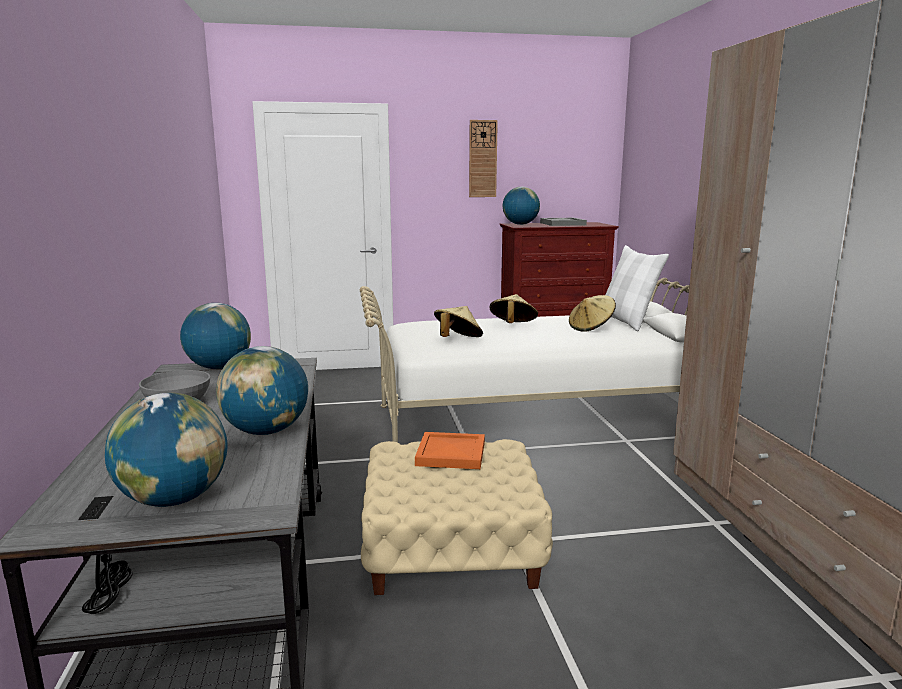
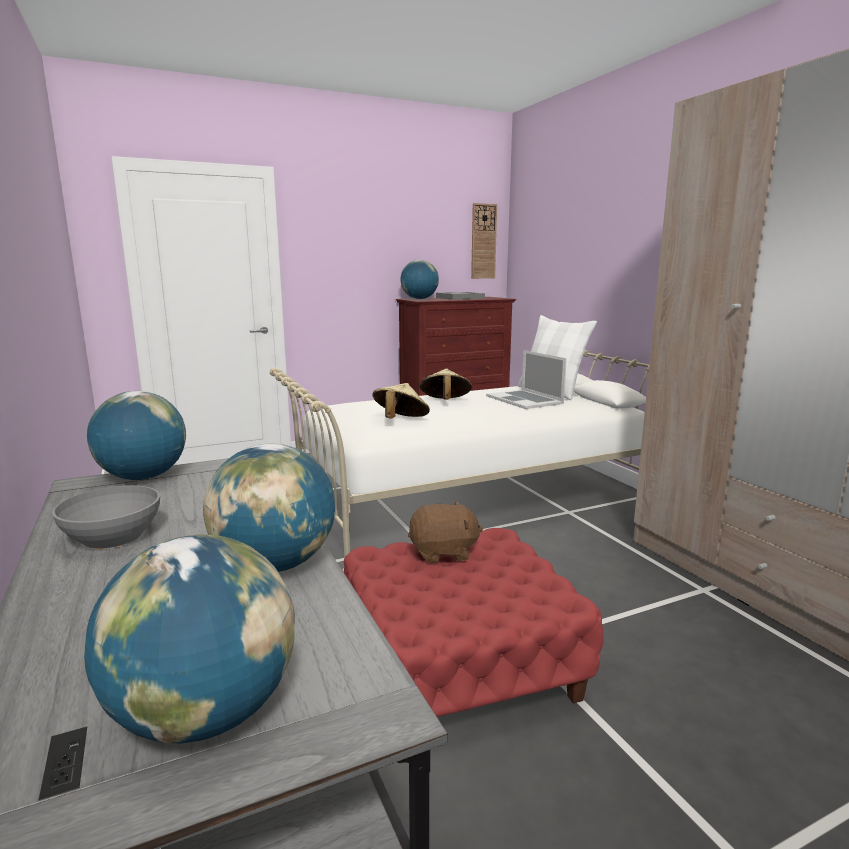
camera: 15 degrees left, 0 degrees up
beige ottoman [361,439,553,595] -> red ottoman [344,528,603,717]
orange tray [415,432,485,469] -> brown plush toy [408,501,483,563]
wall clock [469,120,498,197] -> wall clock moved to [471,203,497,279]
beige hat [569,295,616,332] -> laptop [486,350,567,409]

